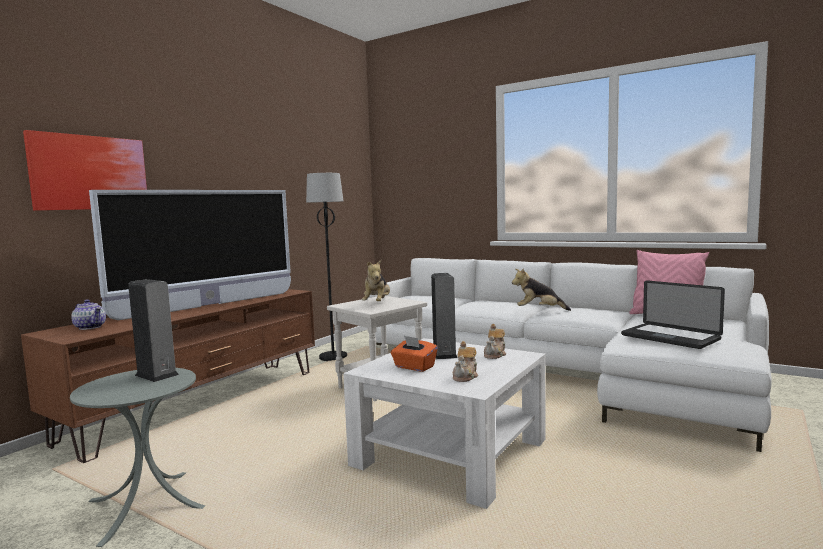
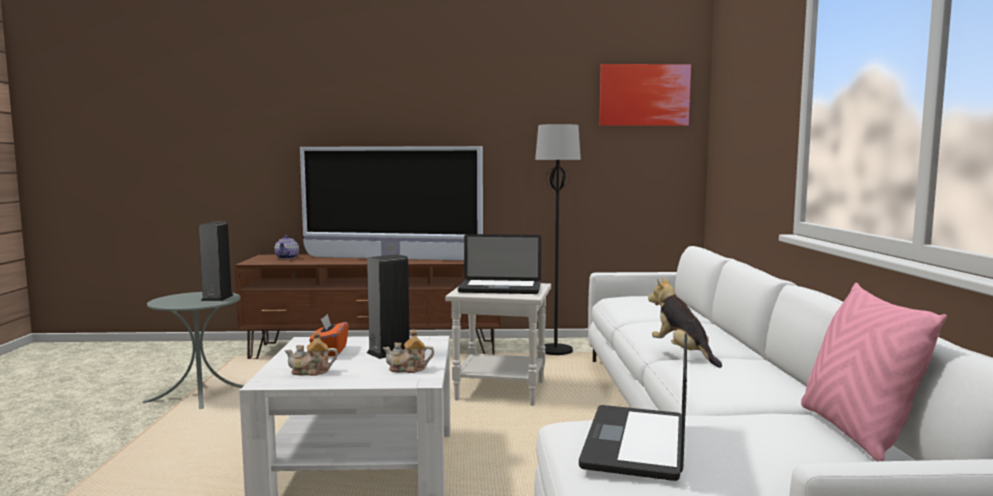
camera: 55 degrees right, 0 degrees up
picture [23,130,147,211] -> picture moved to [599,64,691,126]
plush toy [362,260,390,301] -> laptop [458,234,541,294]

